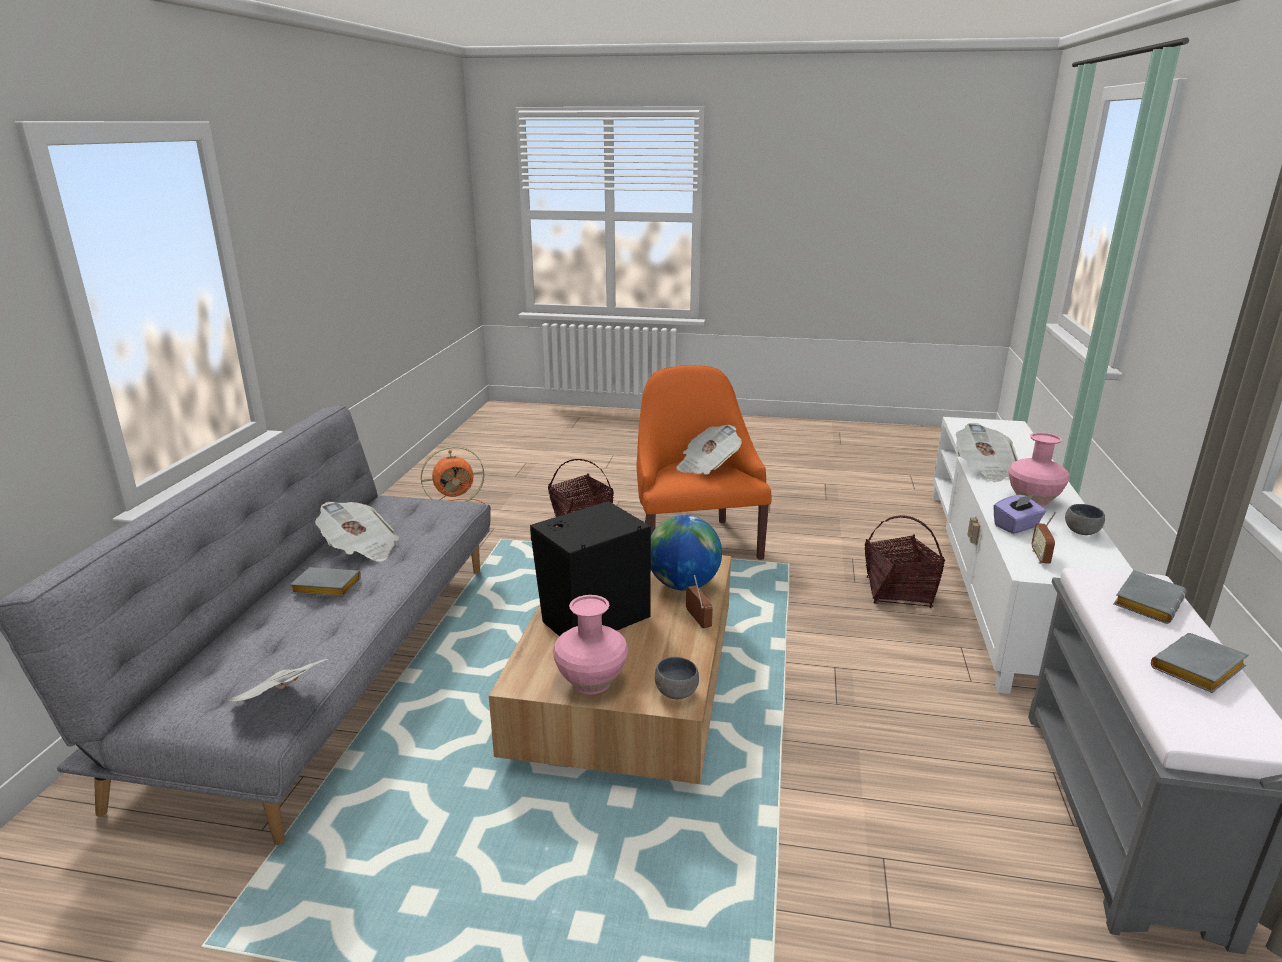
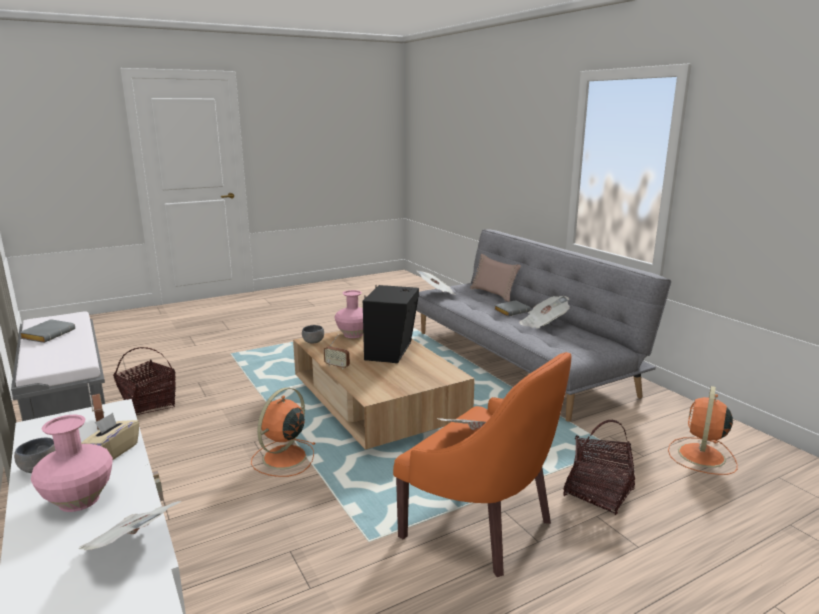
camera: 140 degrees right, 5 degrees down
globe [651,515,722,591] -> none
basket [865,515,945,608] -> basket moved to [113,347,176,415]
purple tissue box [994,494,1046,534] -> beige tissue box [81,413,139,460]
grey book [1113,570,1187,624] -> none
none -> orange fan [251,387,315,477]
none -> beige pillow [470,254,521,302]

